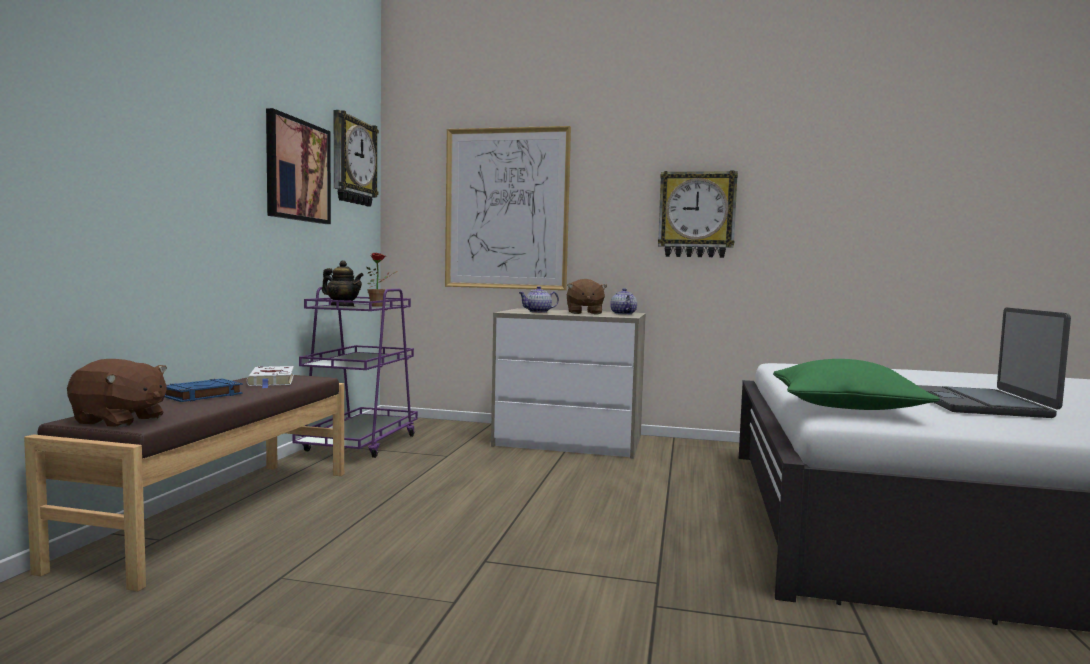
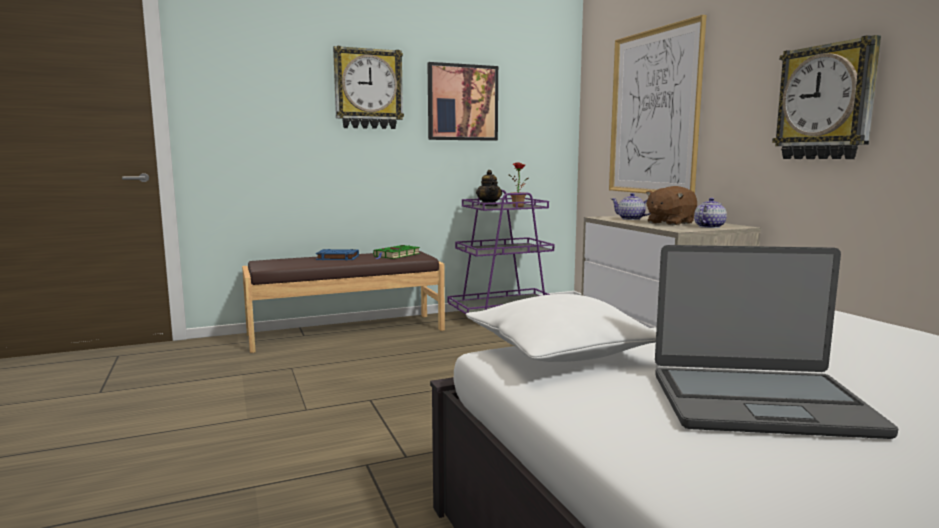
camera: 55 degrees right, 5 degrees up
brown plush toy [67,359,167,427] -> none
white book [247,366,294,388] -> green book [373,245,420,259]
wall clock [334,110,379,207] -> wall clock moved to [333,46,404,129]
green pillow [773,359,940,410] -> white pillow [466,294,656,362]
laptop [917,308,1071,418] -> laptop turned 150 degrees counterclockwise [655,245,898,439]

